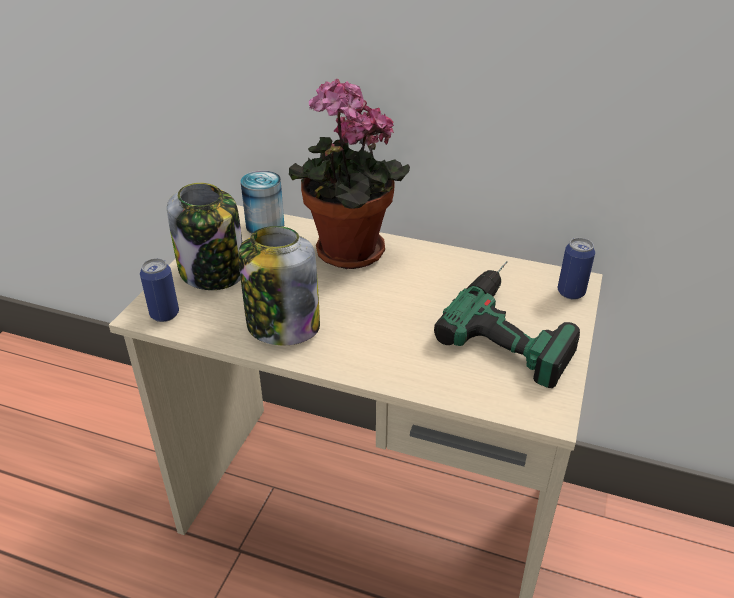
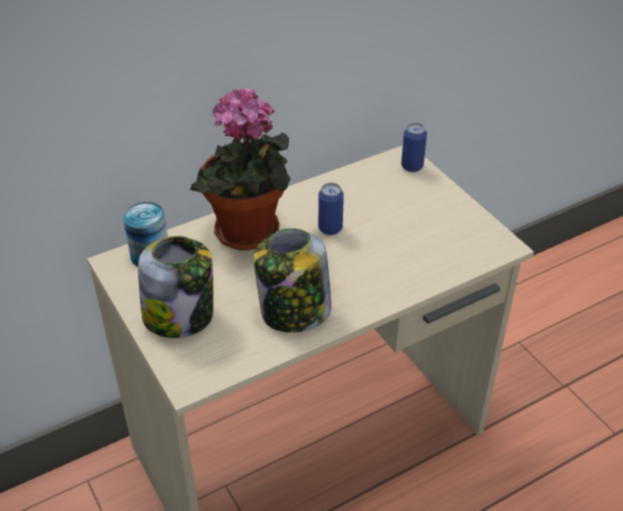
camera: 50 degrees left, 5 degrees up
can [140,258,179,322] -> can moved to [318,183,344,235]
power drill [434,261,580,388] -> none

